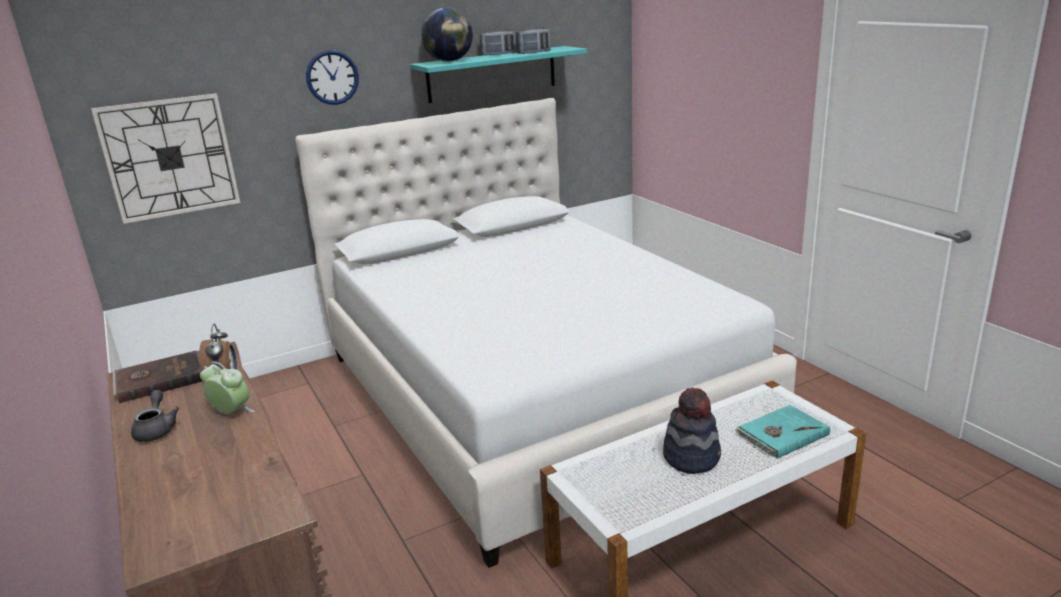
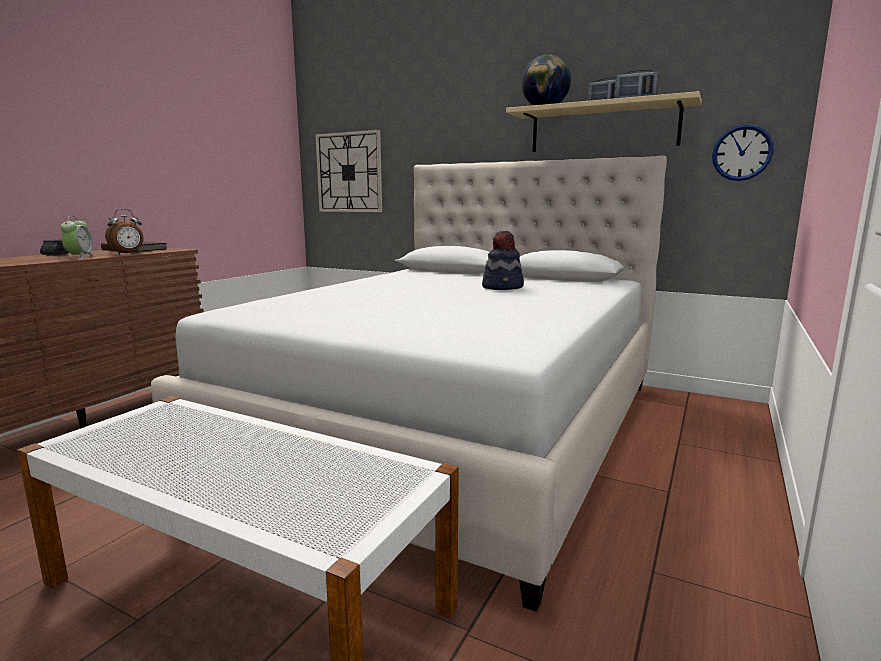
camera: 55 degrees right, 10 degrees down
wall clock [306,50,359,105] -> wall clock moved to [712,124,774,181]
turquoise shelf [410,46,587,103] -> beige shelf [506,91,702,152]
hat [663,387,721,474] -> hat moved to [482,231,524,290]
turquoise book [735,405,830,459] -> none

